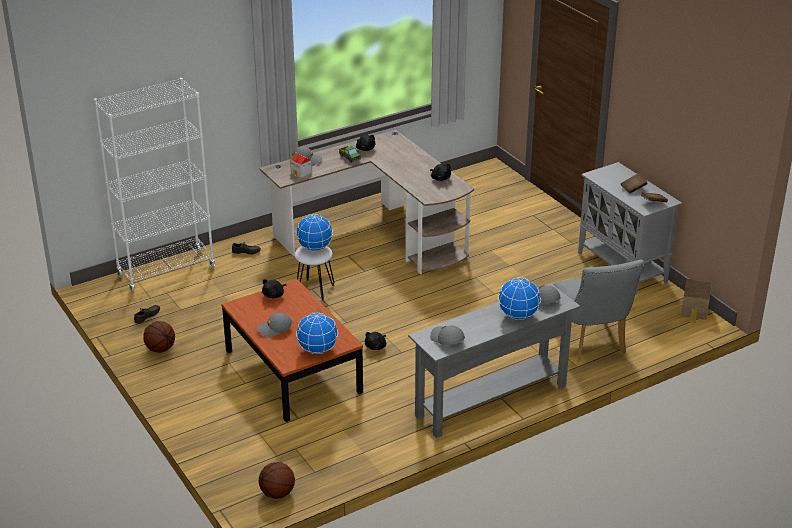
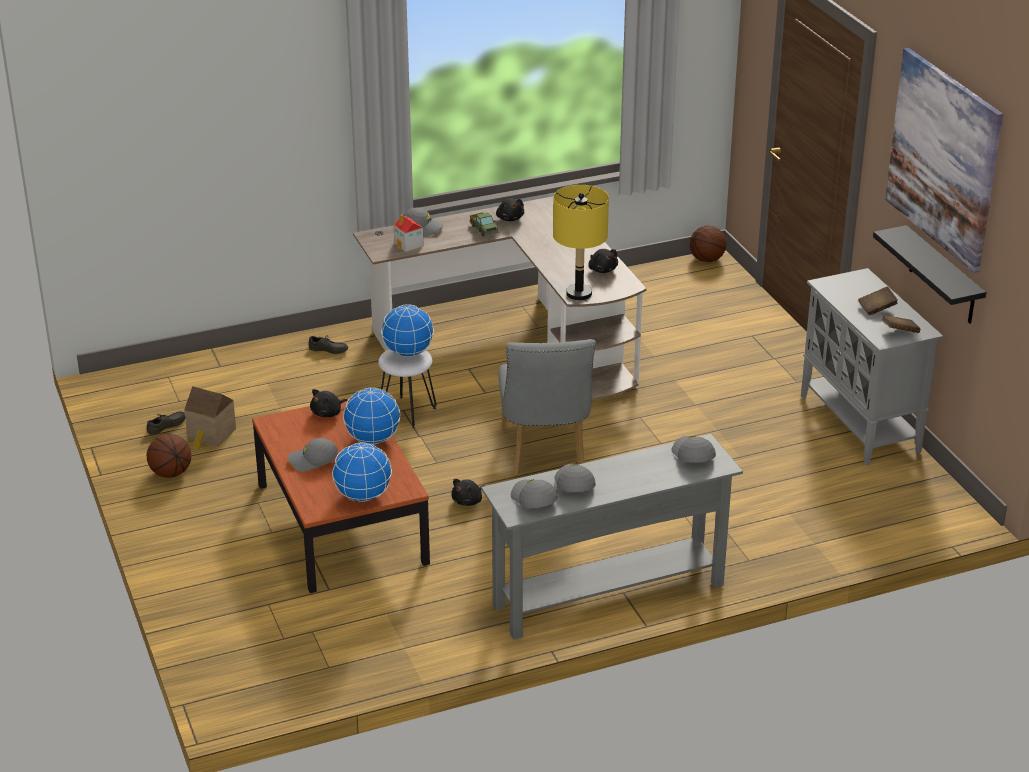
camera: 10 degrees right, 0 degrees up
white bookcase [94,78,215,293] -> none
basketball [259,462,295,499] -> basketball moved to [689,225,727,262]
globe [498,278,541,320] -> globe moved to [343,388,401,445]
grey chair [554,260,644,362] -> grey chair moved to [499,339,596,476]
toy house [681,279,712,323] -> toy house moved to [184,386,236,450]
none -> yellow table lamp [553,185,609,300]
none -> grey cap [554,464,596,492]
none -> black shelf [873,225,987,324]
none -> picture [885,48,1003,273]

